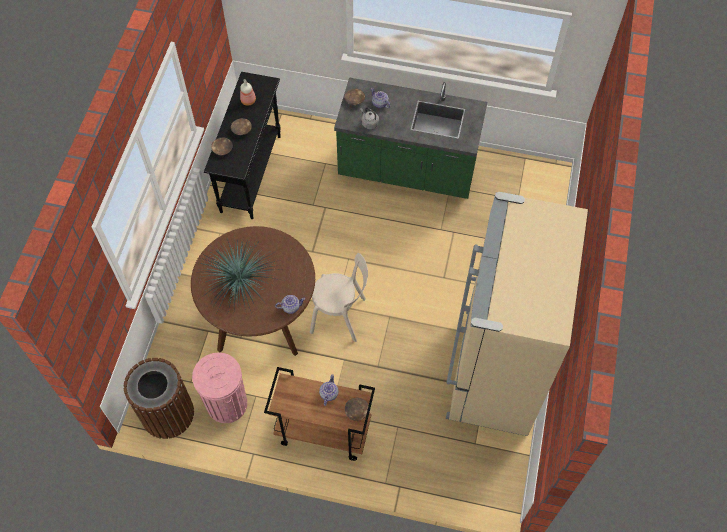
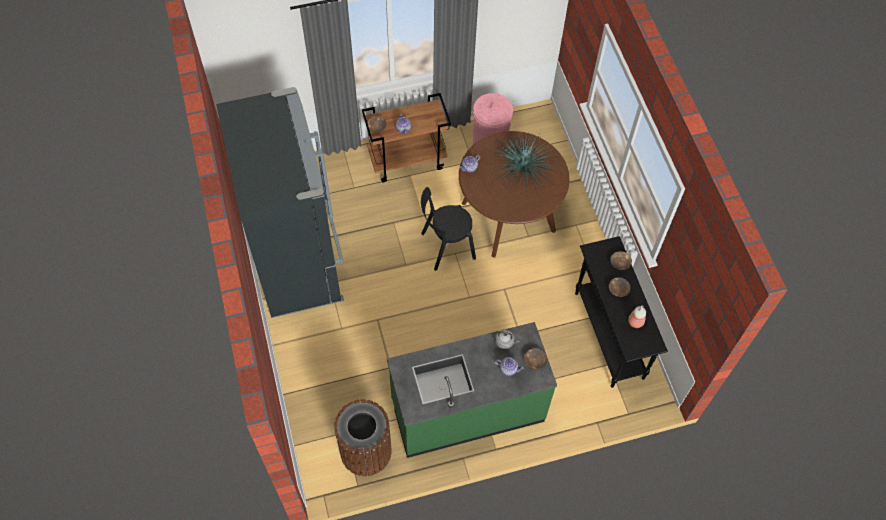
camera: 150 degrees right, 0 degrees up
brown trash can [124,358,194,439] -> brown trash can moved to [334,399,392,476]
beige chair [310,253,368,342] -> black chair [421,187,476,271]
beige fridge [446,192,588,436] -> black fridge [216,87,344,318]

